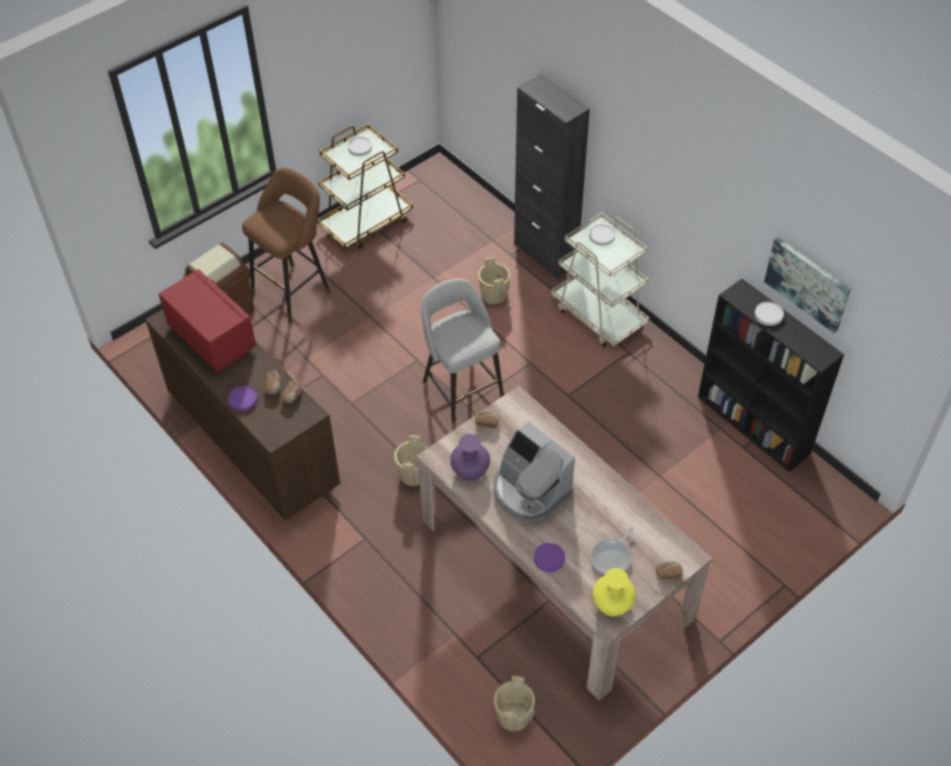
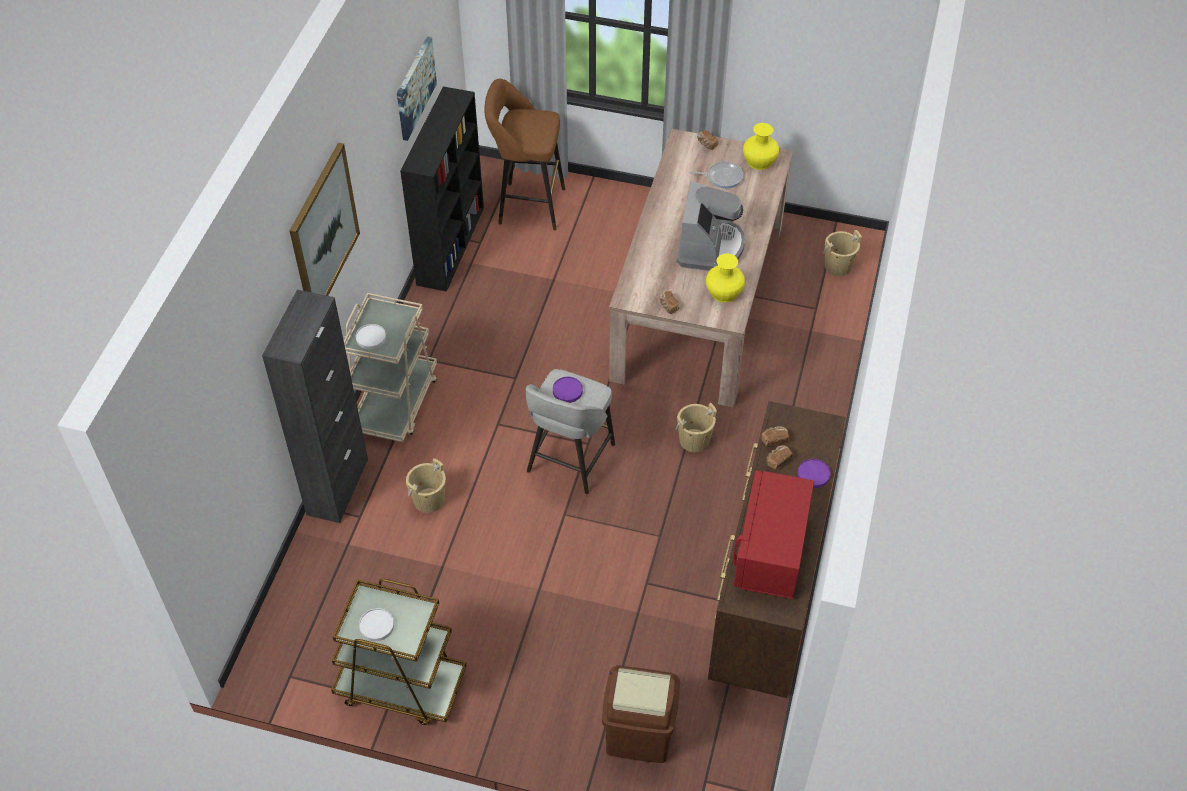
camera: 125 degrees left, 0 degrees up
brown stool [242,168,330,323] -> brown stool moved to [485,79,565,230]
purple vase [450,434,490,481] -> yellow vase [706,253,745,302]
purple plate [534,543,565,572] -> purple plate moved to [553,377,583,403]
white plate [755,302,784,326] -> none
none -> picture [289,143,360,296]

